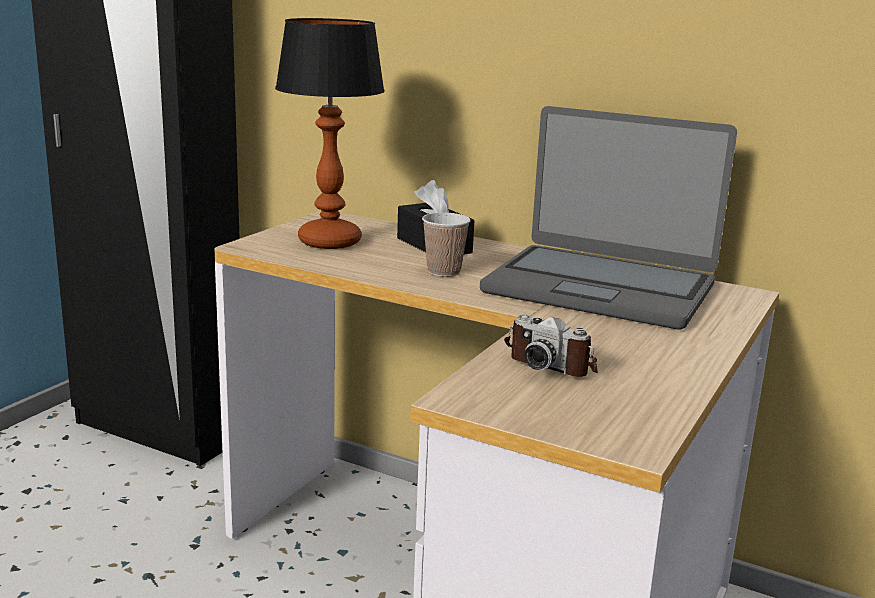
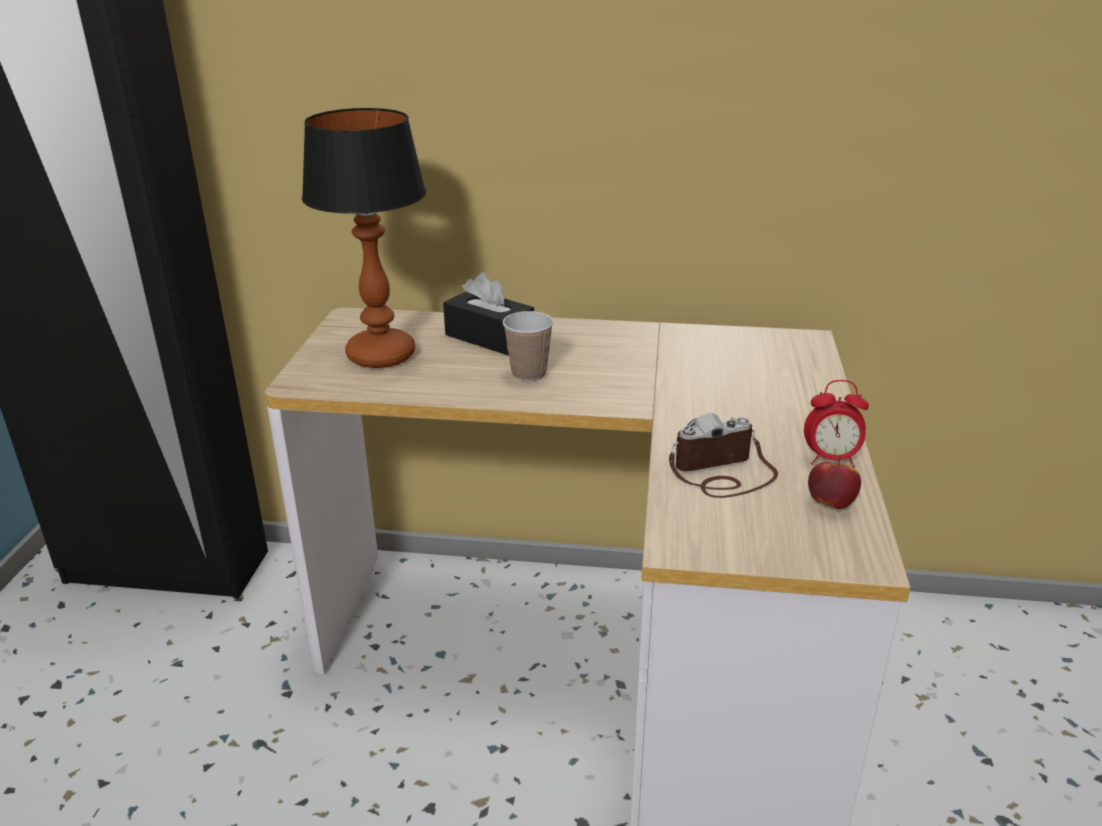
camera: 20 degrees left, 10 degrees up
laptop [480,106,737,330] -> none
camera [504,314,598,377] -> camera turned 150 degrees clockwise [669,413,778,498]
none -> alarm clock [804,380,869,468]
none -> apple [808,457,861,509]

